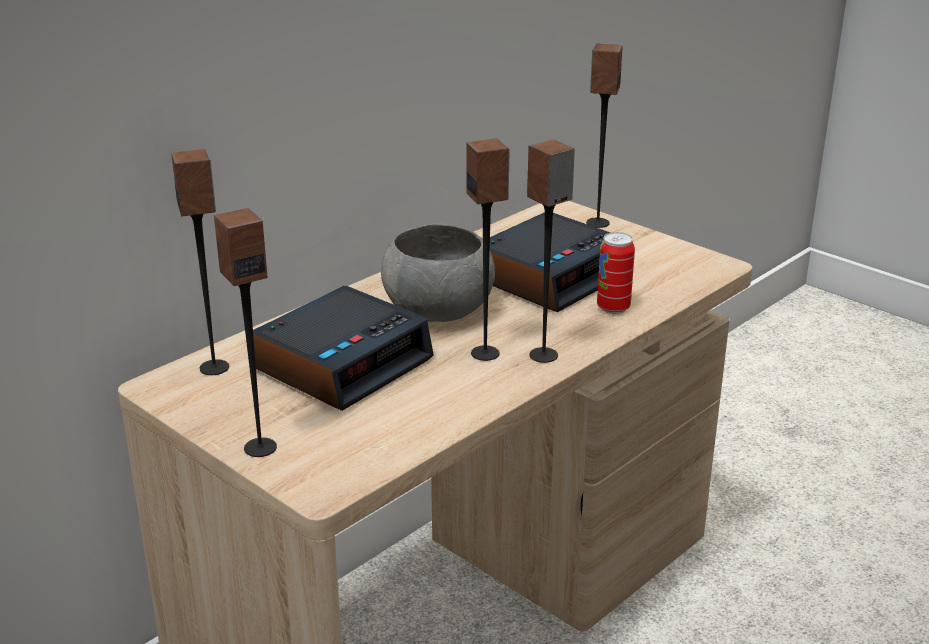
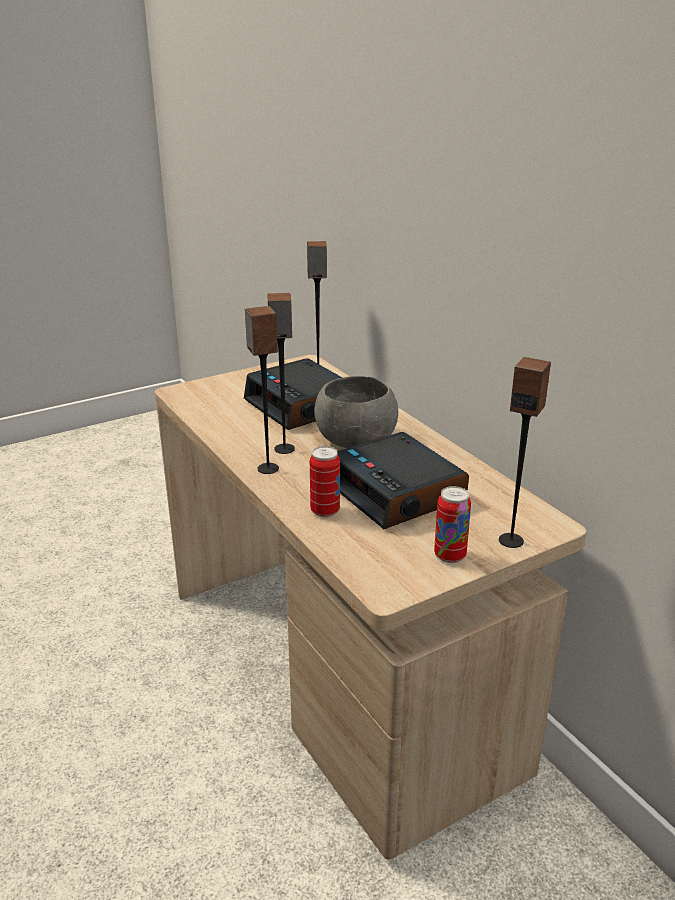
camera: 105 degrees right, 0 degrees up
speaker [214,208,277,457] -> none
none -> can [434,486,471,563]

